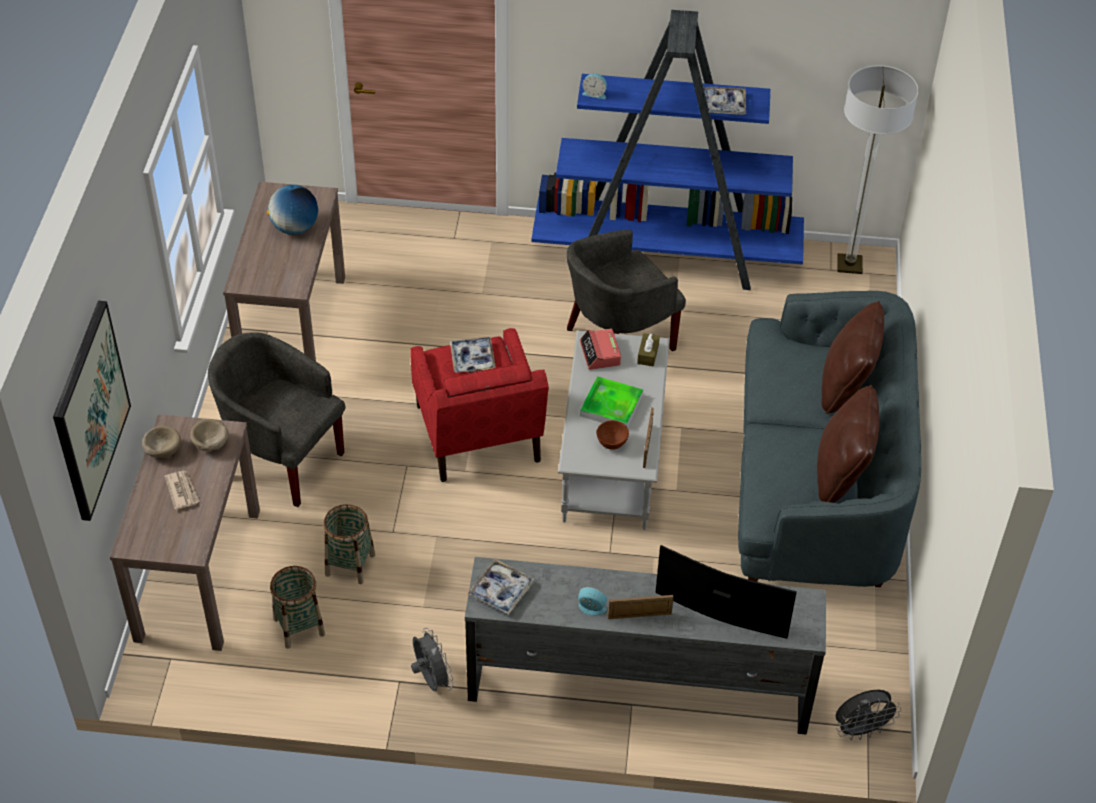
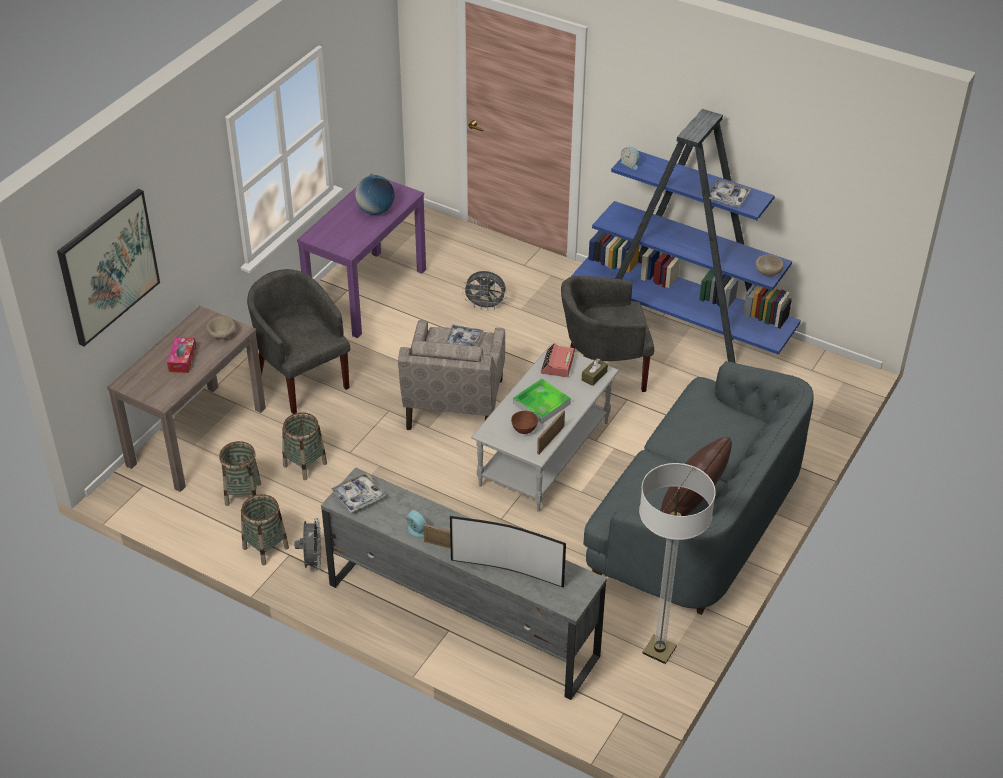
camera: 25 degrees right, 5 degrees down
beige bowl [142,426,181,458] -> beige bowl moved to [755,254,784,277]
newspaper [164,471,200,510] -> tissue box [167,337,197,373]
brown console table [223,182,345,361] -> purple console table [297,174,426,338]
red armchair [410,328,549,482] -> beige armchair [398,320,505,430]
television [655,545,797,639] -> television turned 150 degrees clockwise [450,516,566,588]
brown pillow [821,301,884,414] -> none
grey fan [836,690,901,740] -> grey fan moved to [462,271,507,310]
floor lamp [837,65,919,274] -> floor lamp moved to [639,463,716,664]
none -> basket [241,494,289,565]

